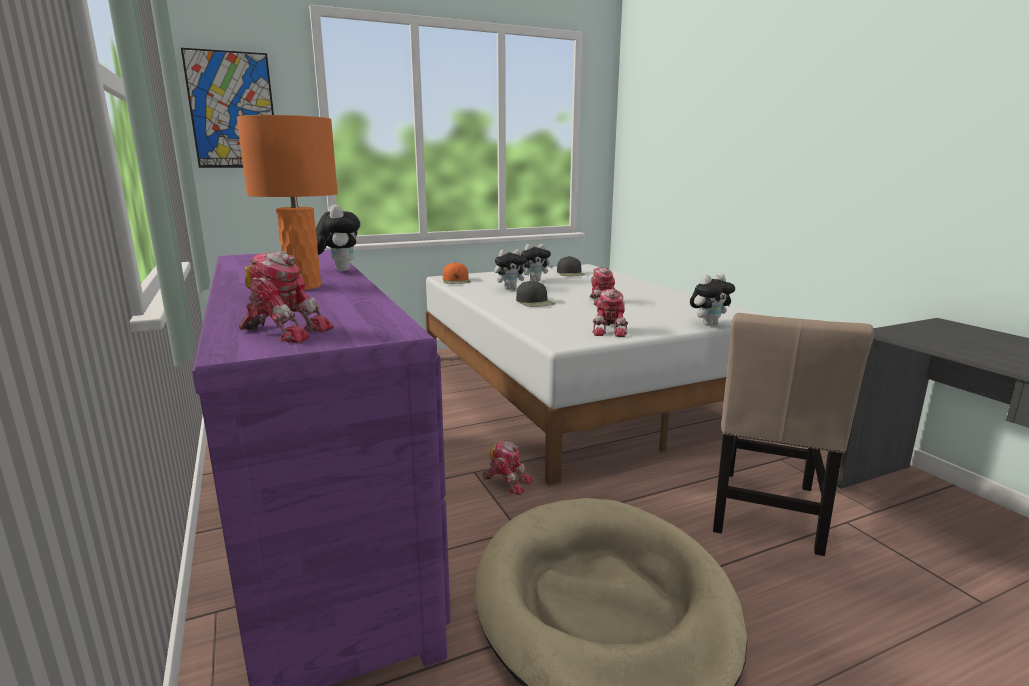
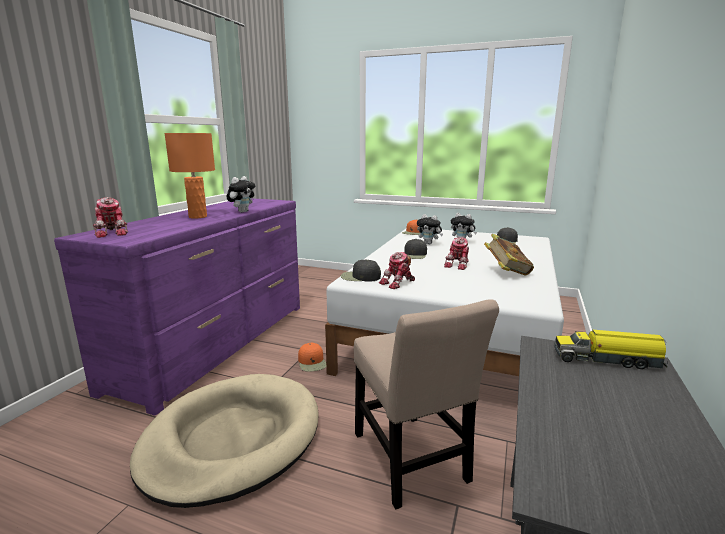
camera: 45 degrees right, 0 degrees up
picture [181,48,274,168] -> none
toy robot [483,441,533,495] -> orange cap [298,342,326,371]
plush toy [690,274,735,326] -> none
beige chair [713,313,874,556] -> beige chair turned 90 degrees counterclockwise [354,299,499,510]
none -> black cap [341,260,381,282]
none -> book [484,233,534,276]
none -> toy truck [554,330,668,369]

